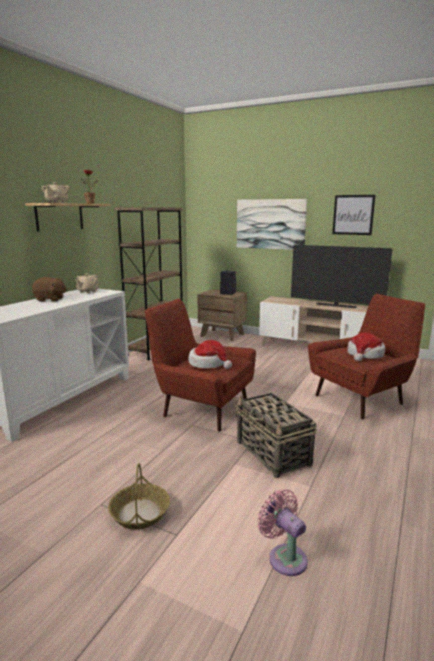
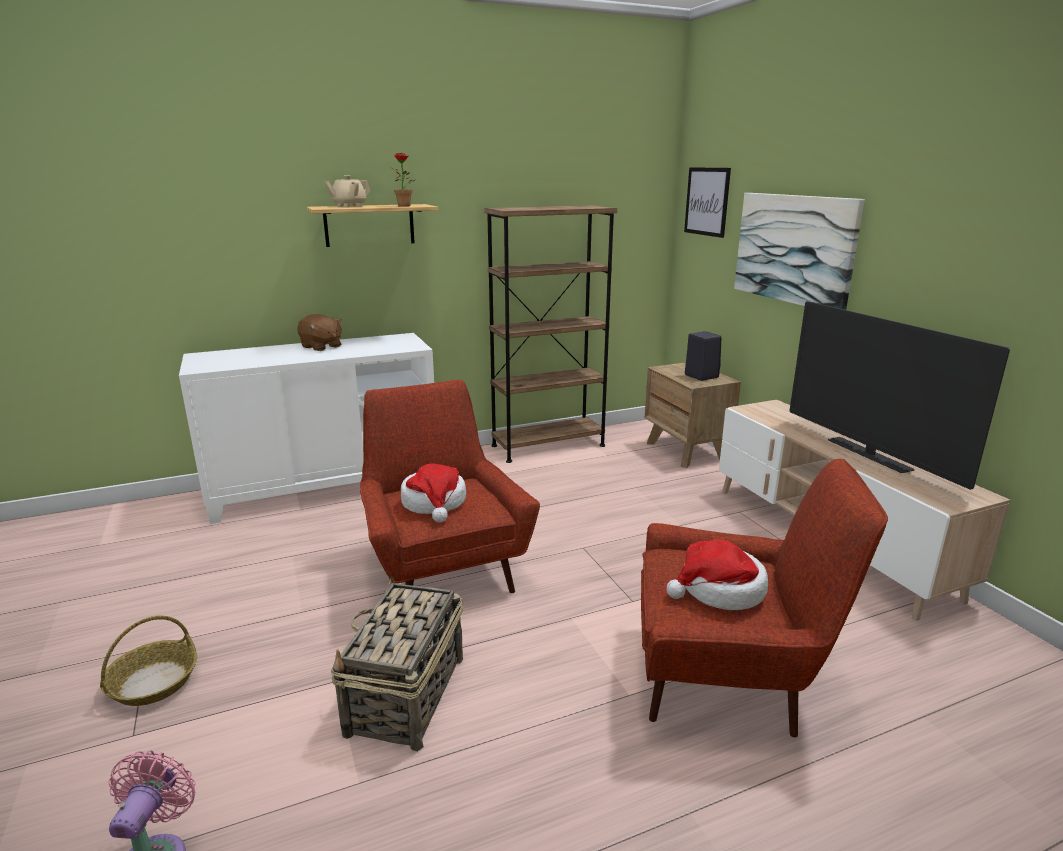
camera: 40 degrees right, 5 degrees up
beige teapot [75,274,99,294] -> none
picture [332,195,376,235] -> picture moved to [684,167,731,238]

